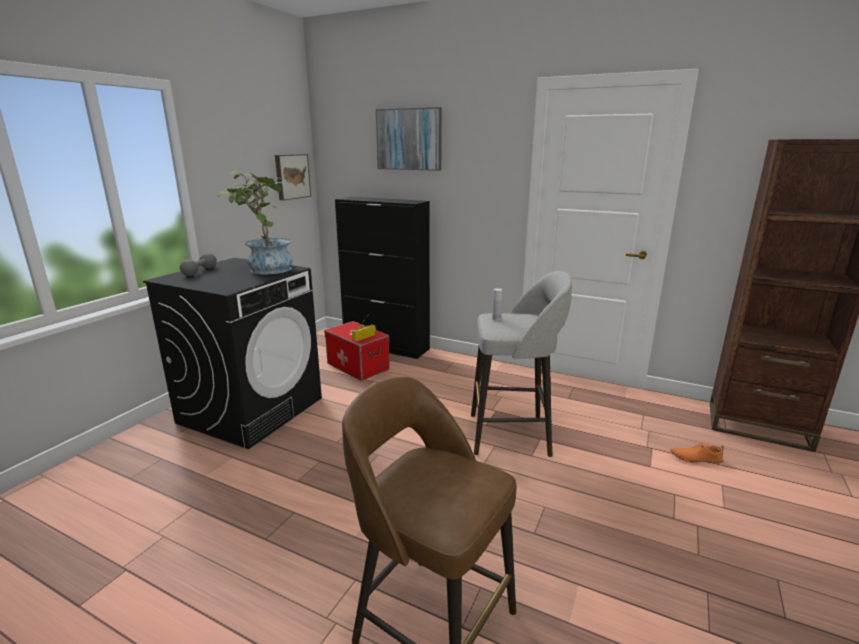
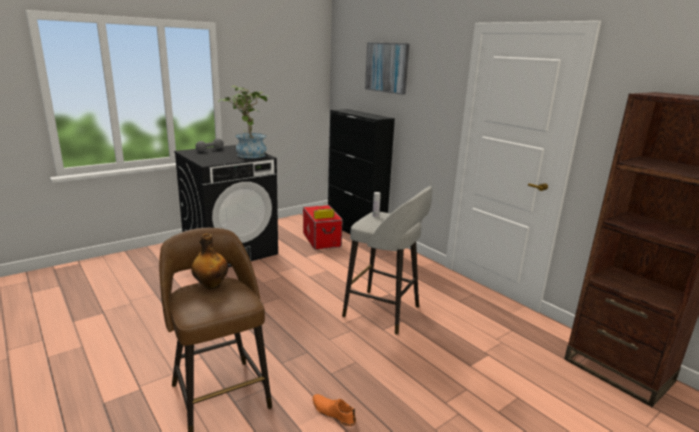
camera: 25 degrees right, 0 degrees up
picture [275,154,311,200] -> none
orange shoe [670,443,724,464] -> orange shoe moved to [313,394,356,426]
none -> bottle [191,233,228,290]

